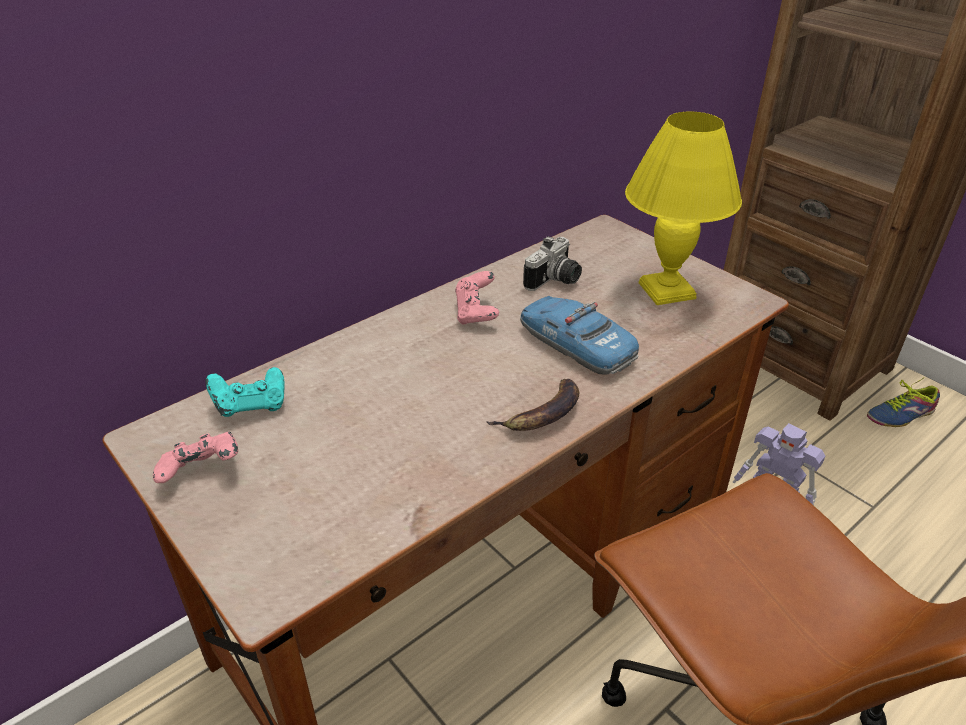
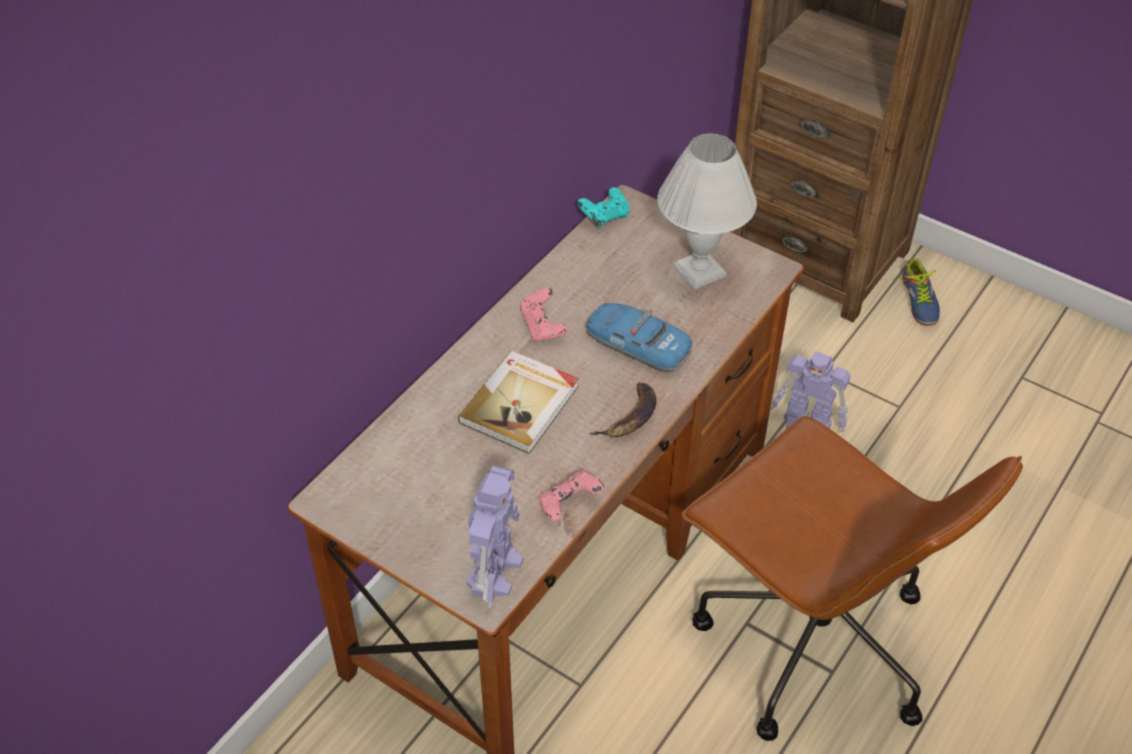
camera: 15 degrees left, 10 degrees up
pink game controller [153,432,238,483] -> pink game controller moved to [539,470,604,521]
turquoise game controller [205,367,285,417] -> turquoise game controller moved to [577,187,630,227]
camera [523,236,582,291] -> none
yellow table lamp [625,111,742,305] -> white table lamp [657,134,757,290]
shoe [867,378,940,427] -> shoe turned 60 degrees counterclockwise [899,258,940,326]
none -> book [458,351,579,454]
none -> toy robot [466,466,523,607]

